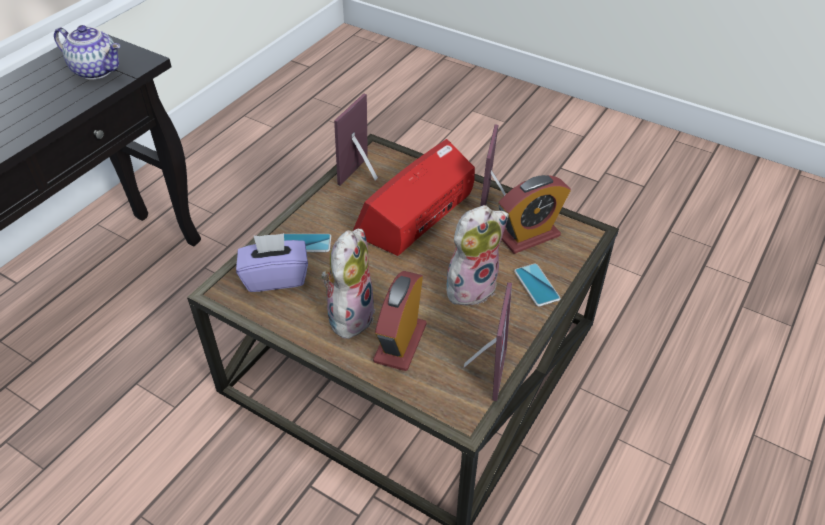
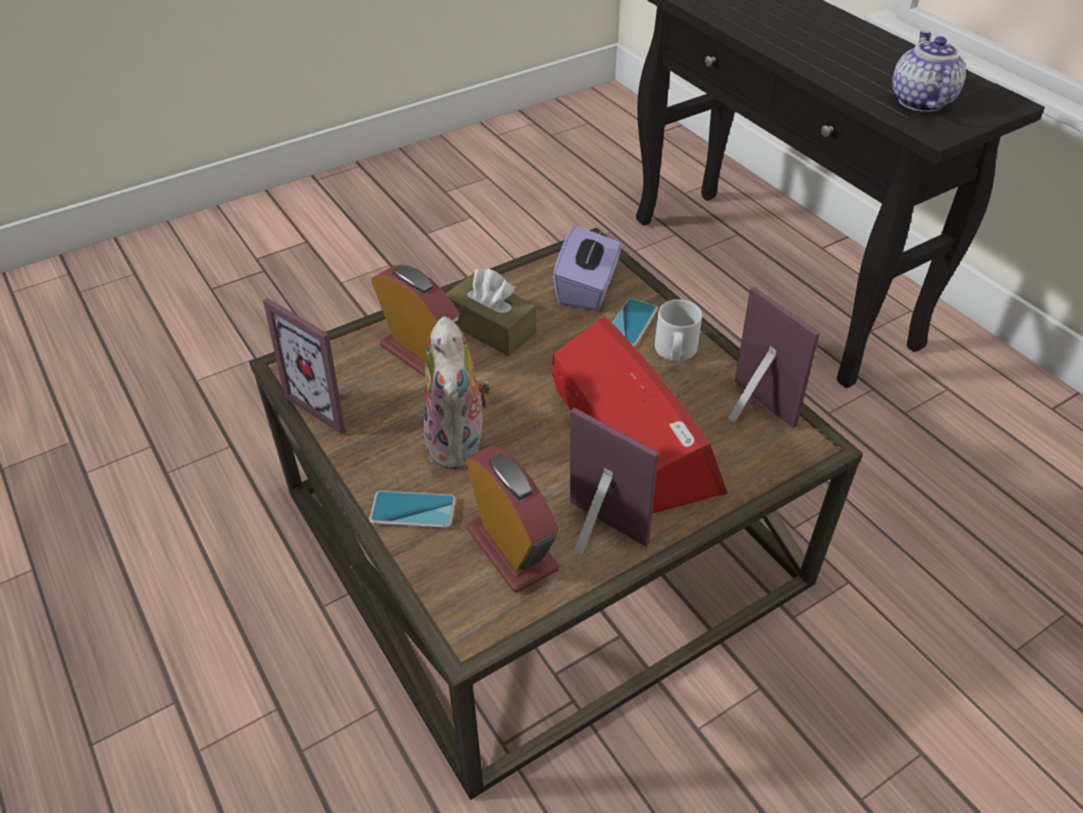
camera: 115 degrees right, 0 degrees up
teapot [54,25,120,80] -> teapot turned 135 degrees clockwise [892,31,966,112]
plush toy [321,229,375,339] -> brown tissue box [445,269,536,356]
alarm clock [498,175,571,254] -> alarm clock turned 150 degrees clockwise [465,446,559,593]
none -> grey mug [655,299,702,362]

